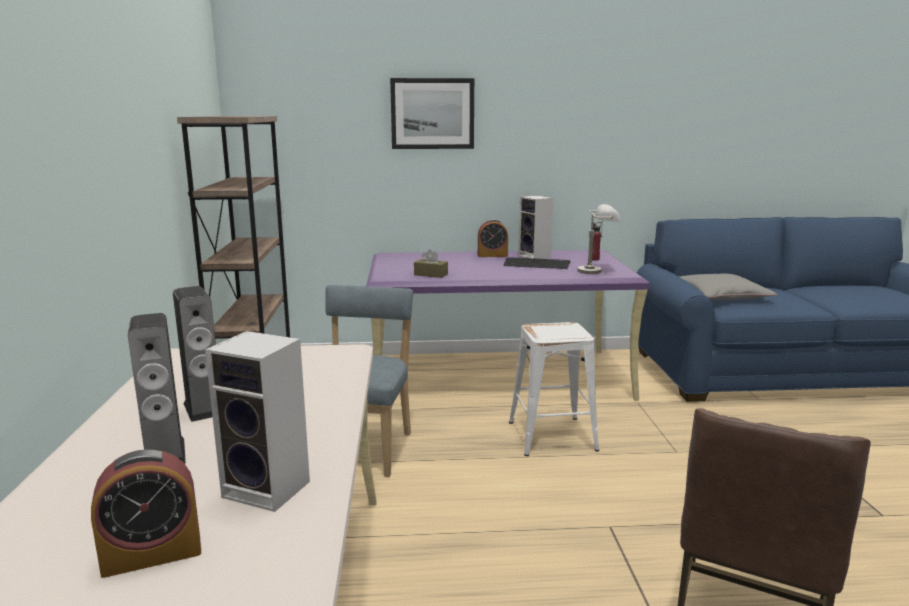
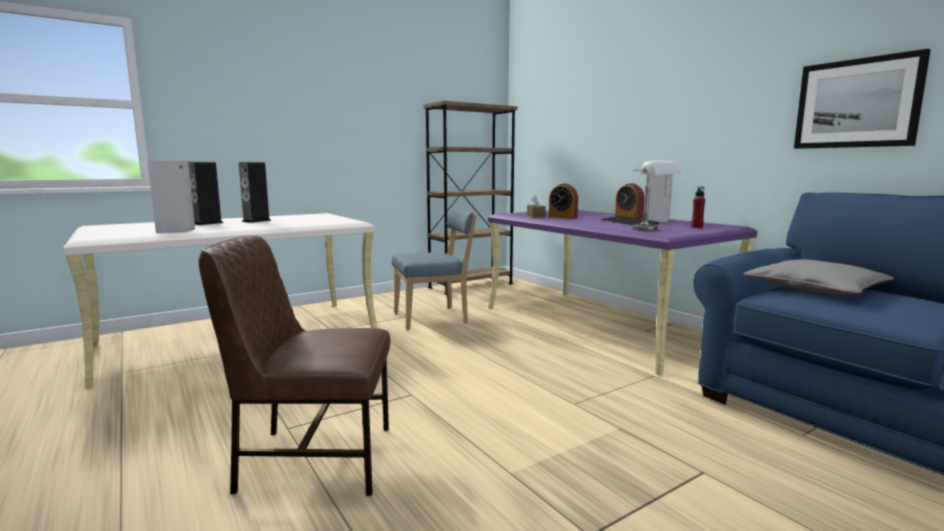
camera: 60 degrees right, 5 degrees down
alarm clock [91,450,201,578] -> alarm clock moved to [549,183,578,219]
picture [390,78,474,149] -> picture moved to [794,49,931,149]
white stool [509,322,599,456] -> none

